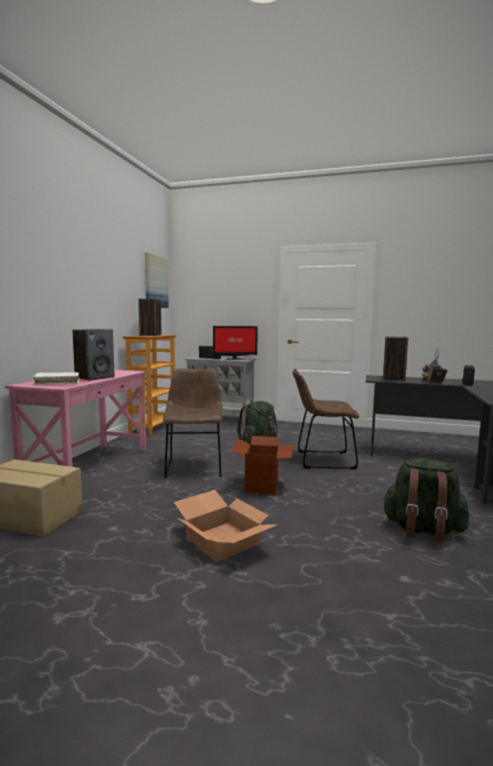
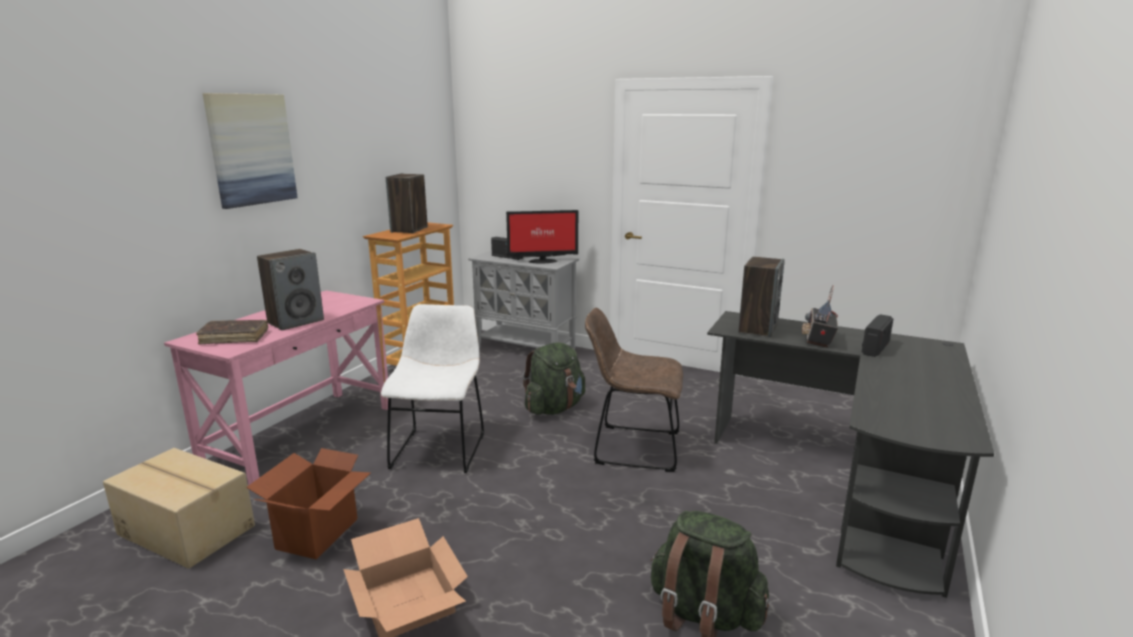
camera: 10 degrees right, 10 degrees up
white book [33,372,79,385] -> brown book [196,320,268,345]
picture [145,253,169,308] -> picture moved to [202,93,298,209]
brown chair [163,368,223,478] -> white chair [381,304,484,473]
cardboard box [231,436,293,494] -> cardboard box moved to [246,448,371,560]

